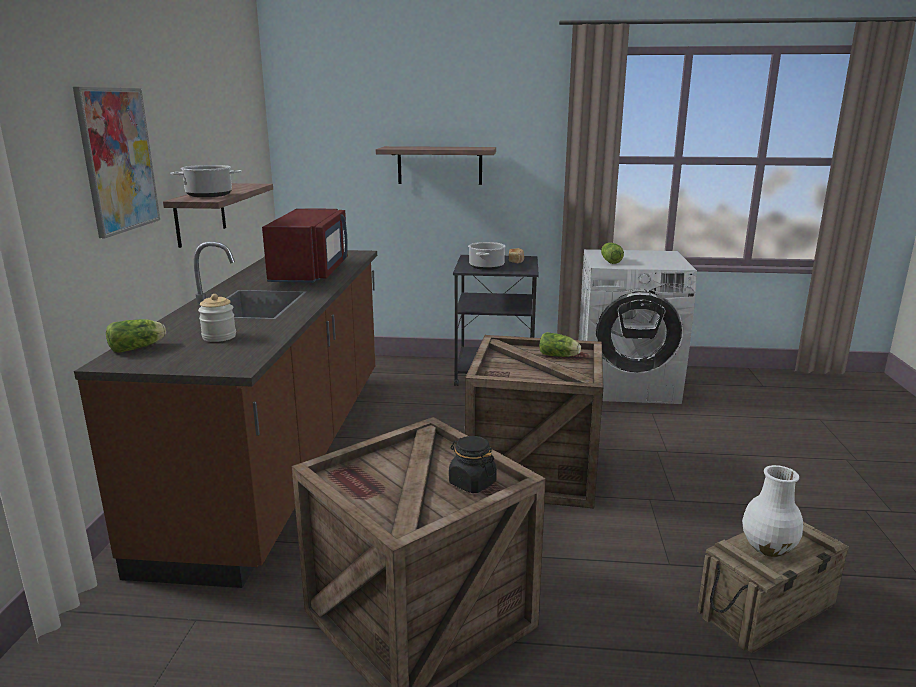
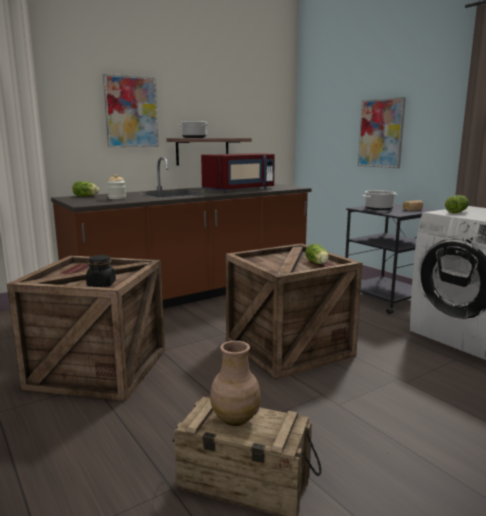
camera: 50 degrees right, 5 degrees down
shelf [376,146,496,185] -> picture [358,97,406,168]
white vase [742,465,803,557] -> brown vase [210,341,261,426]

